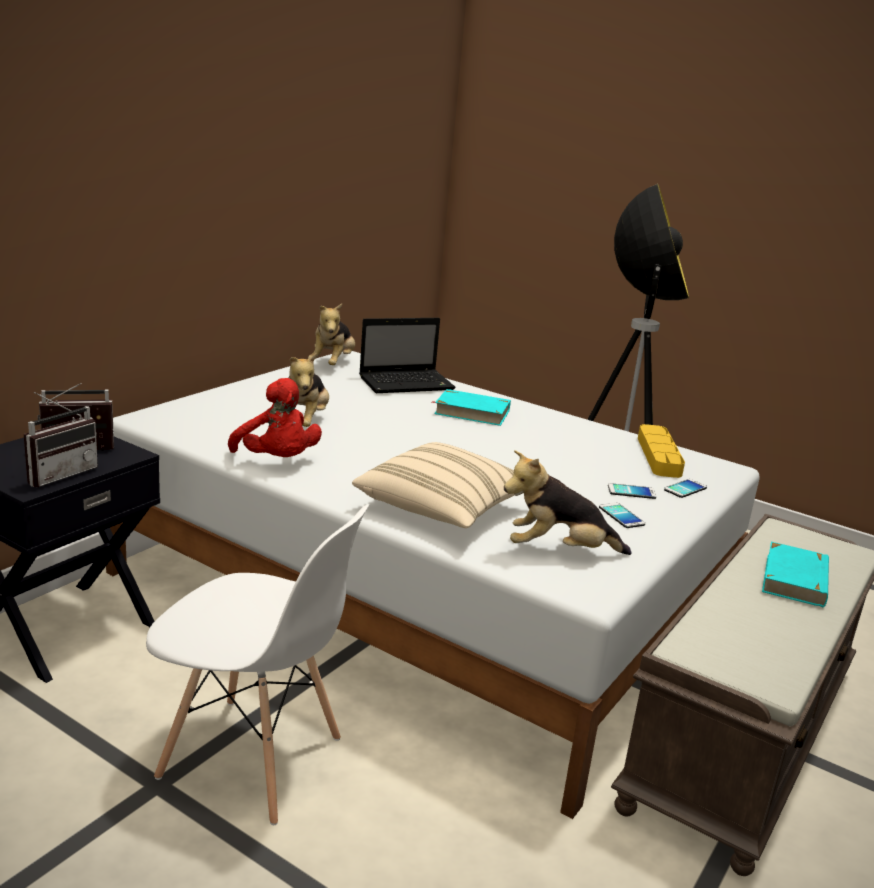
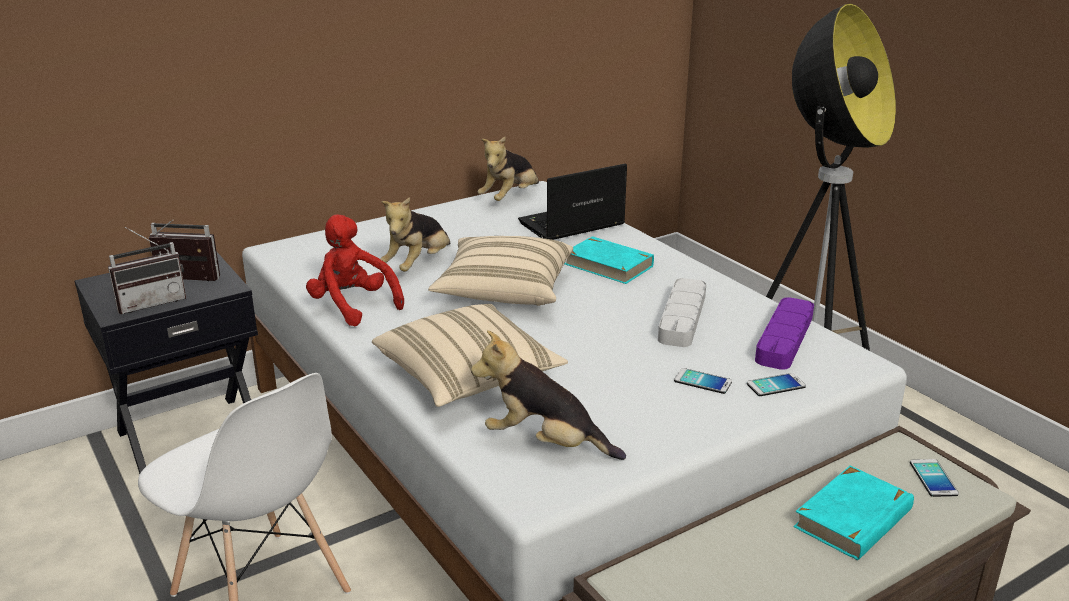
camera: 25 degrees right, 5 degrees up
red plush toy [228,378,322,457] -> red plush toy turned 150 degrees clockwise [306,214,404,327]
laptop [359,318,456,393] -> laptop turned 150 degrees clockwise [518,164,627,240]
phone [599,503,645,528] -> phone moved to [910,459,959,497]
yellow tray [638,424,685,478] -> purple tray [755,297,814,370]
none -> beige pillow [428,236,573,306]
none -> grey tray [658,278,706,347]

